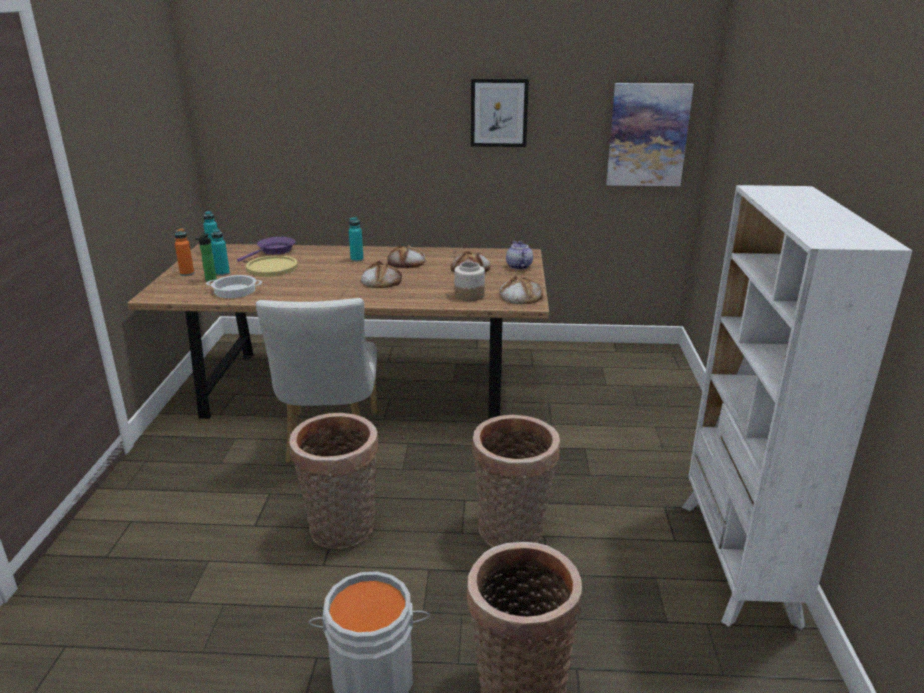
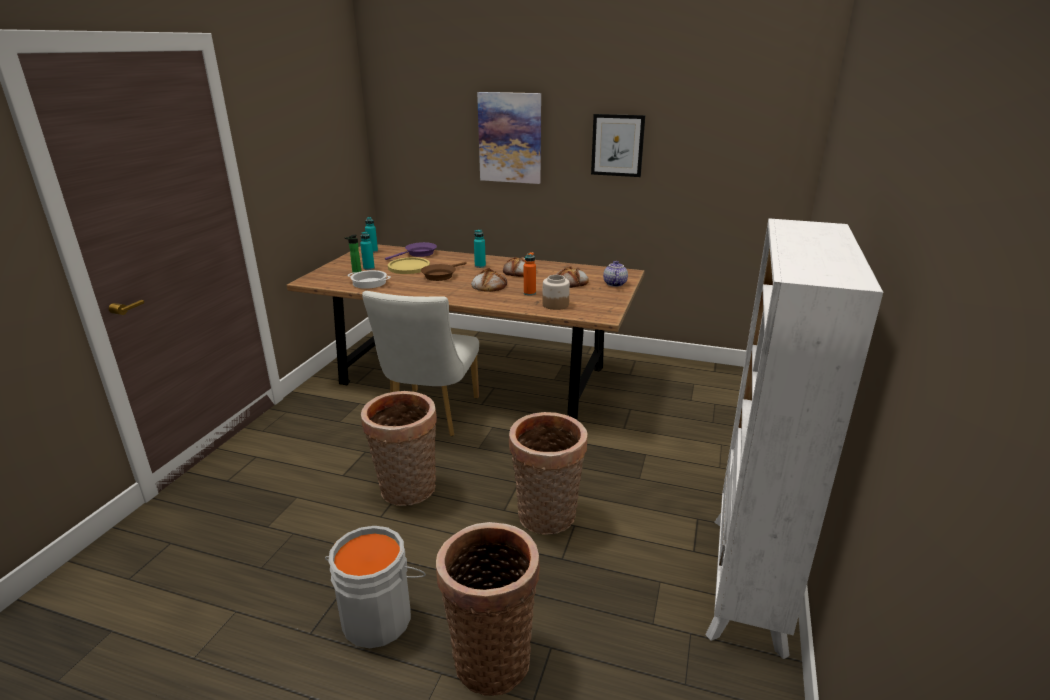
camera: 15 degrees right, 0 degrees up
orange bottle [175,228,194,276] -> orange bottle moved to [524,252,536,296]
bread [499,276,543,304] -> none
picture [606,83,694,186] -> picture moved to [477,92,541,184]
none -> brown frying pan [421,262,467,281]

